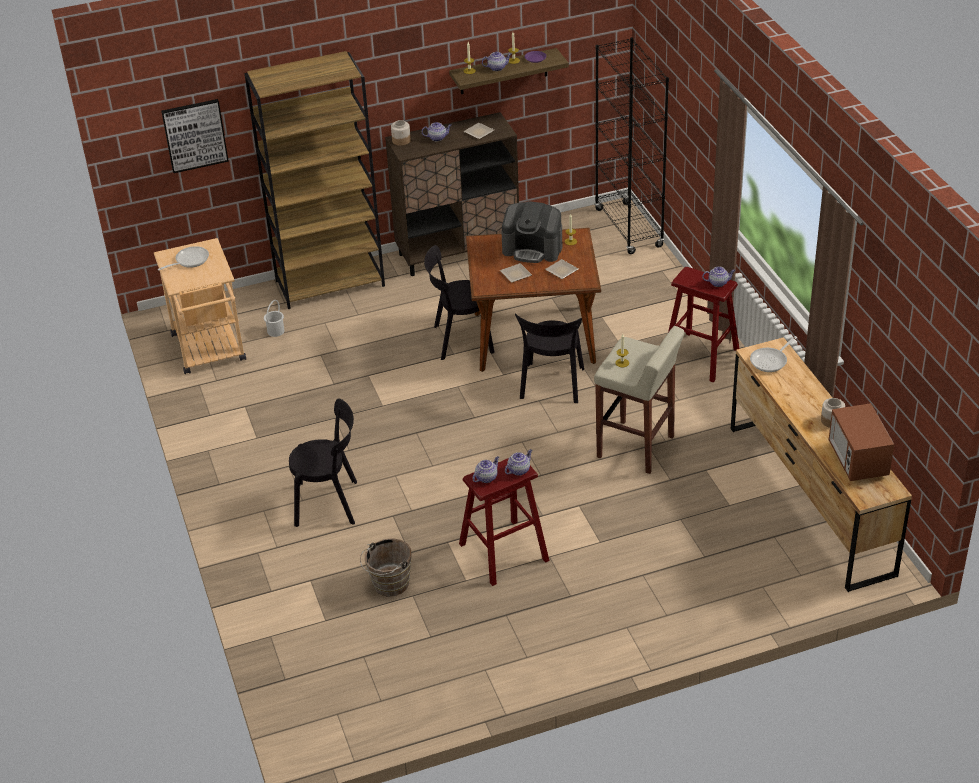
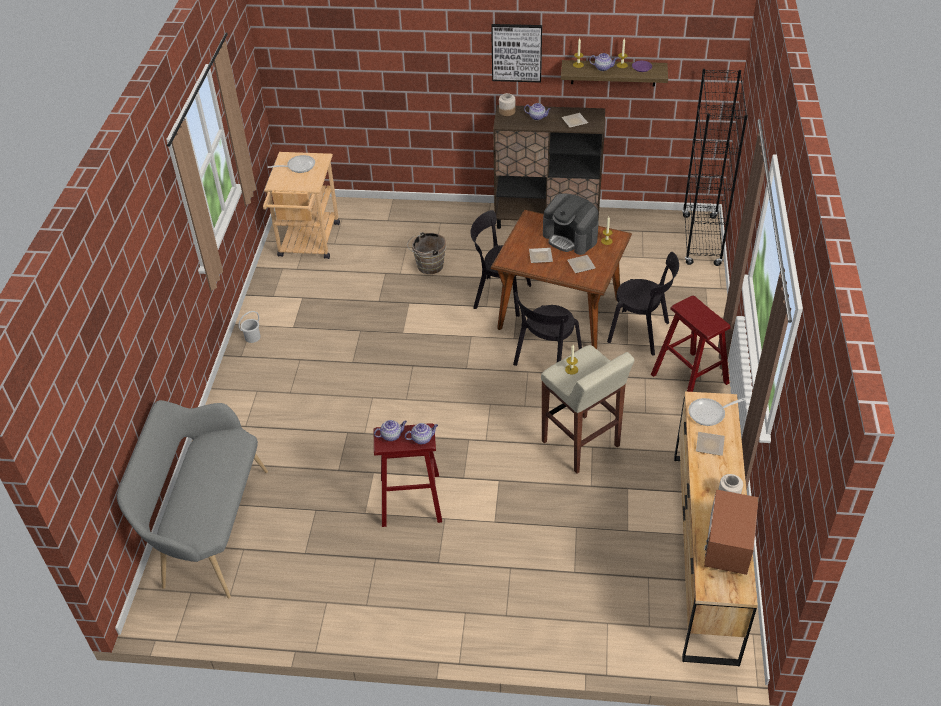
camera: 25 degrees right, 5 degrees up
picture [161,99,229,173] -> picture moved to [491,24,542,83]
brown bookcase [244,51,385,309] -> none
white bucket [264,300,285,337] -> white bucket moved to [238,311,261,343]
black chair [289,398,357,527] -> black chair moved to [607,252,679,356]
brown bucket [360,538,412,597] -> brown bucket moved to [407,232,446,274]
teapot [702,267,735,287] -> none
none -> grey bench [117,400,268,599]
none -> plate [696,432,725,456]

